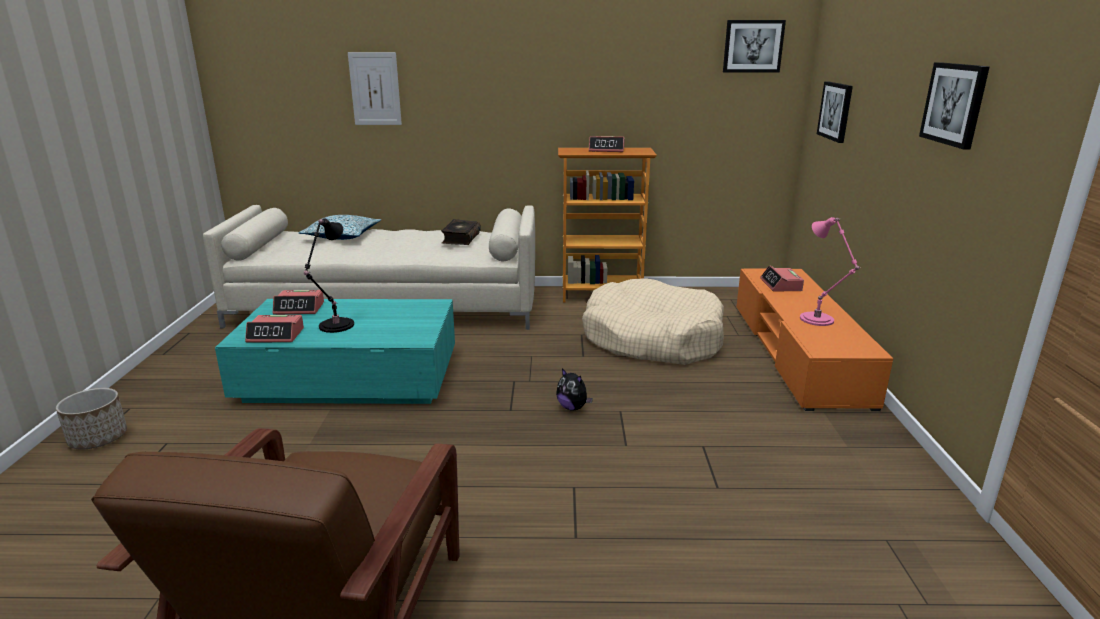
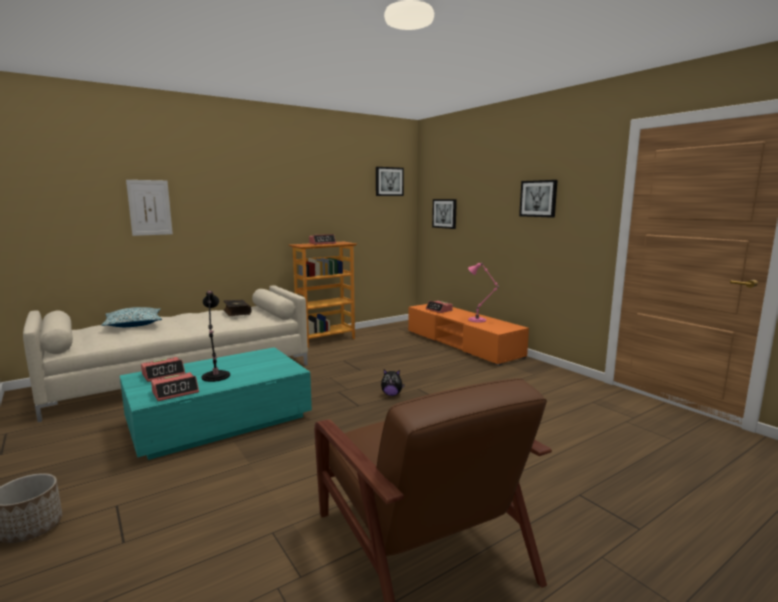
camera: 35 degrees left, 10 degrees down
beige dog bed [582,278,724,365] -> none

